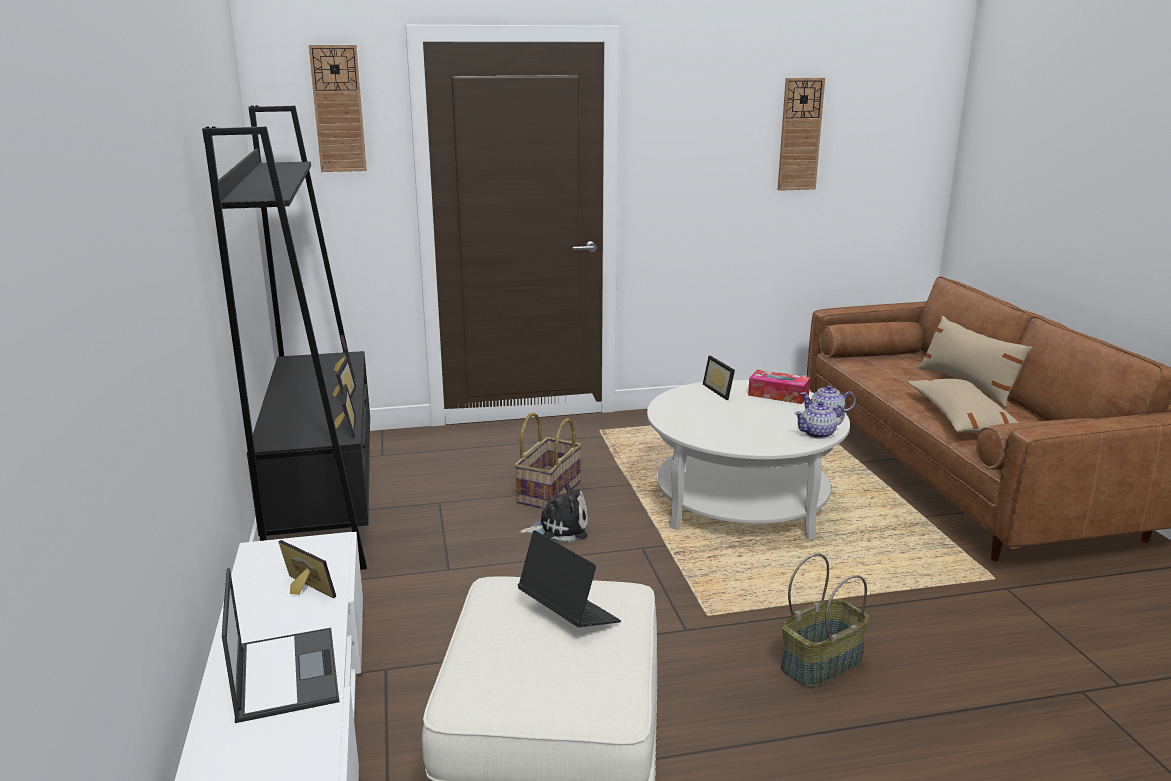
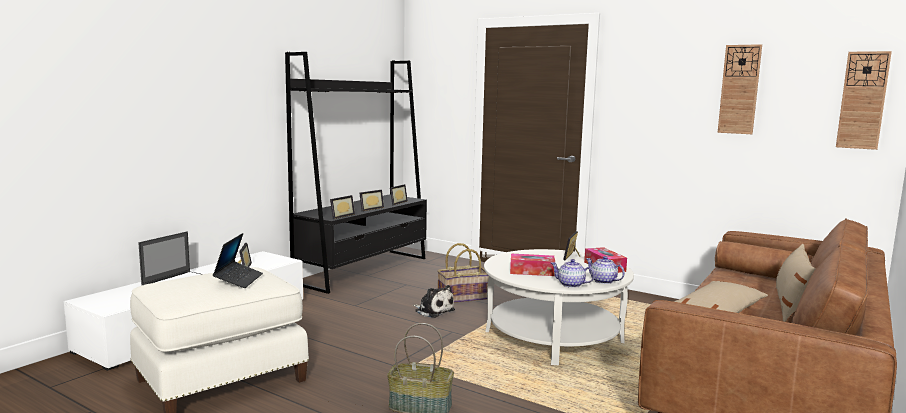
camera: 45 degrees right, 10 degrees down
wall clock [309,45,367,172] -> wall clock moved to [836,51,892,150]
none -> tissue box [510,254,555,276]

